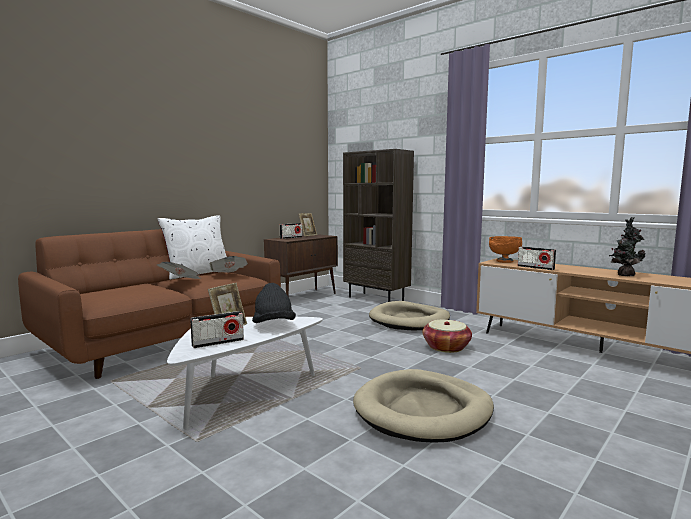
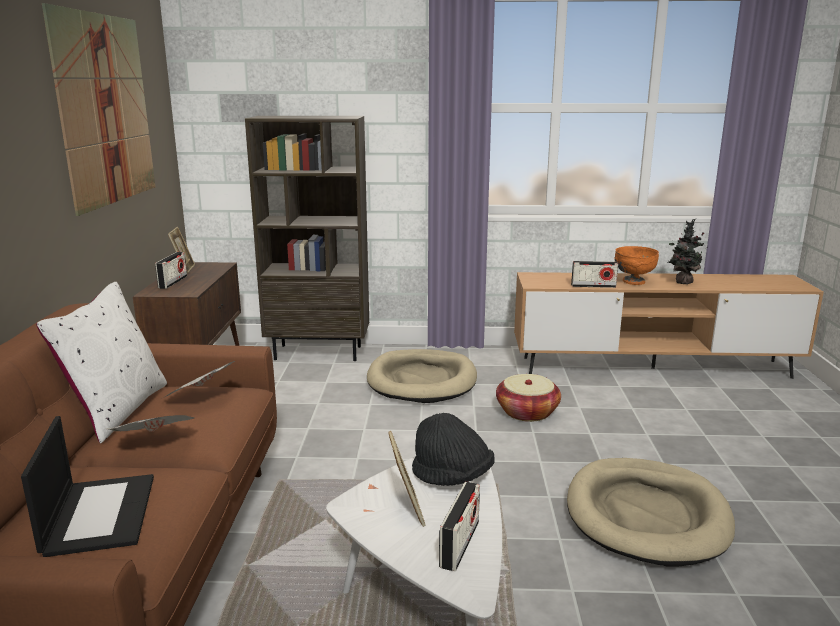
camera: 40 degrees left, 10 degrees up
orange bowl [489,236,522,263] -> orange bowl moved to [614,246,659,285]
none -> laptop [21,416,154,557]
none -> picture [42,3,155,216]

